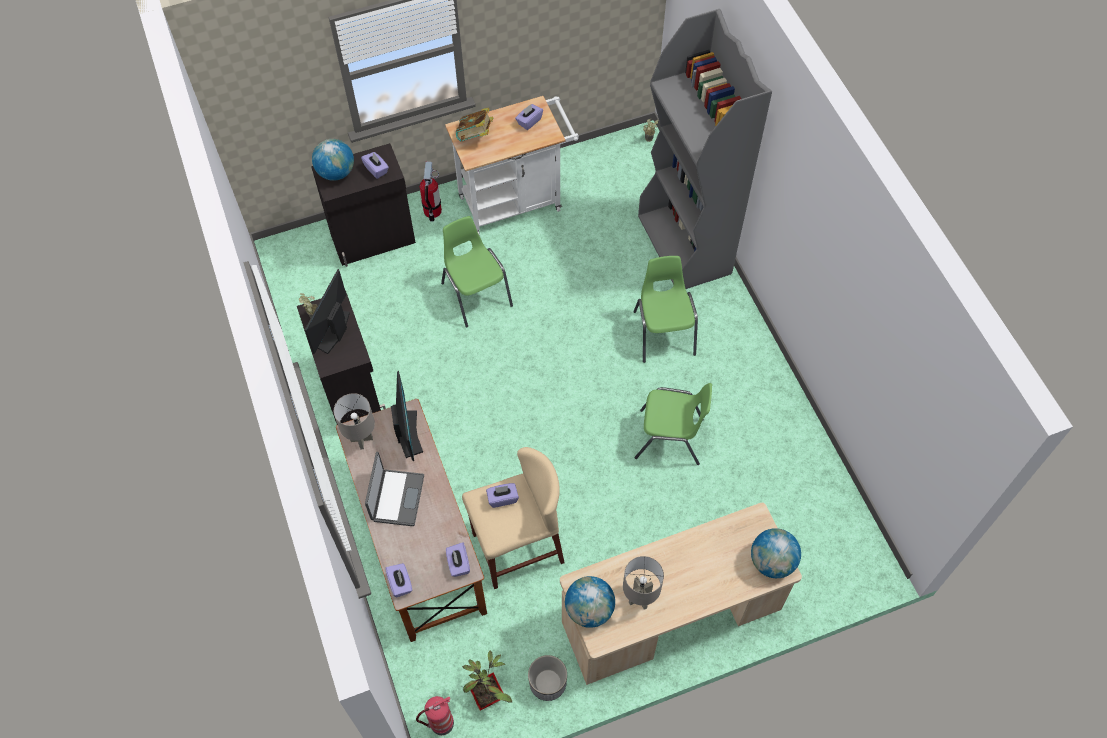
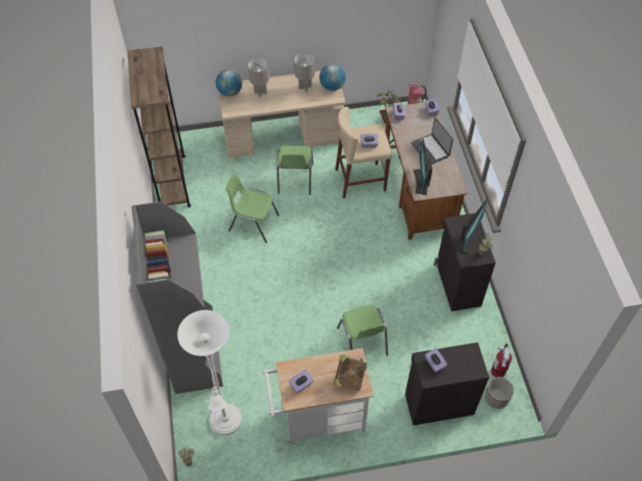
camera: 170 degrees left, 5 degrees down
globe [312,139,354,181] -> none
grey table lamp [334,393,375,450] -> grey table lamp moved to [248,58,270,97]
laptop [365,452,424,526] -> laptop turned 45 degrees counterclockwise [411,117,453,164]
fire extinguisher [420,162,442,222] -> fire extinguisher moved to [491,344,512,377]
planter [528,655,567,701] -> planter moved to [485,377,514,408]
green chair [633,256,698,363] -> green chair moved to [277,146,313,195]
none -> brown bookcase [127,46,191,207]
none -> white floor lamp [177,310,242,435]

